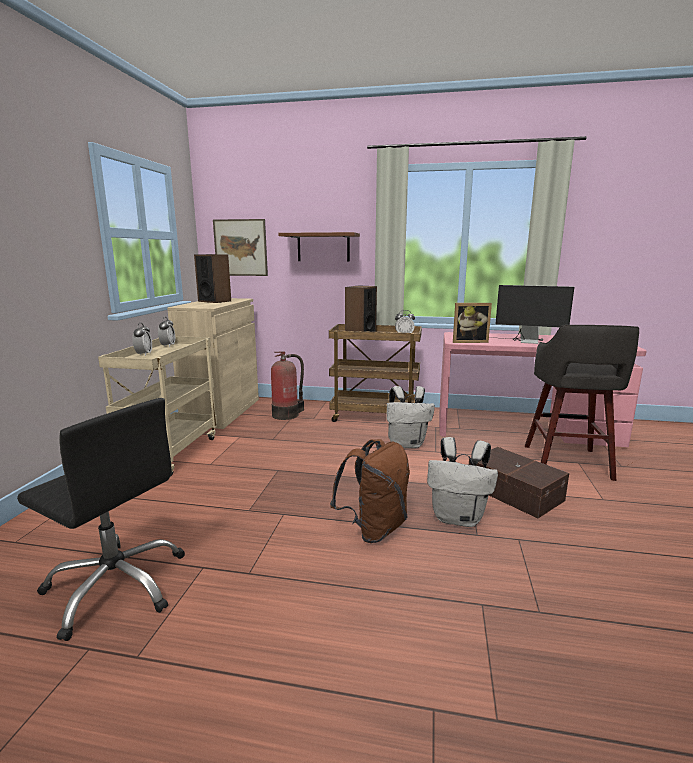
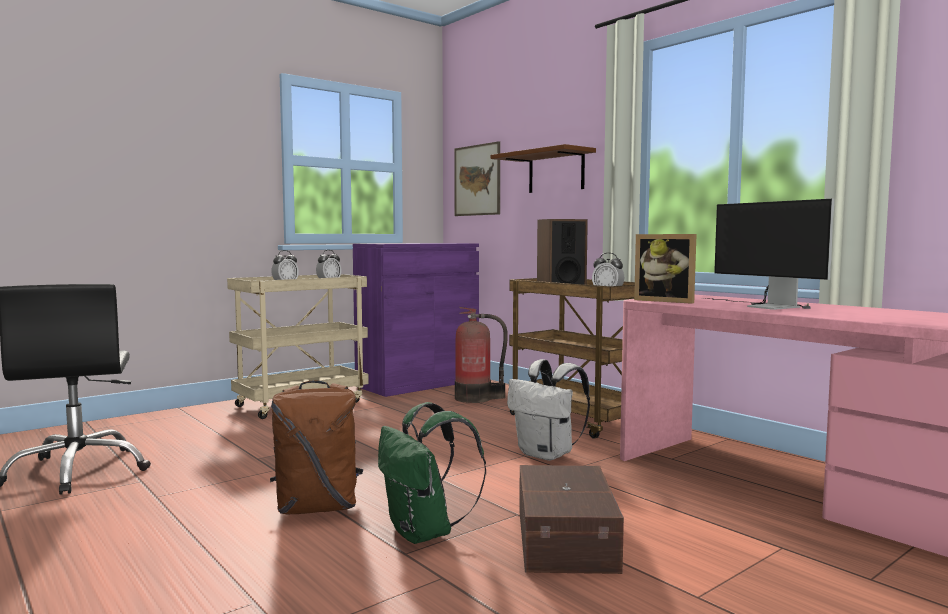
camera: 40 degrees right, 10 degrees down
beige cabinet [167,298,259,429] -> purple cabinet [353,243,479,397]
speaker [194,254,231,303] -> none
white backpack [427,437,498,527] -> green backpack [378,402,486,544]
grey stool [525,325,639,481] -> none

